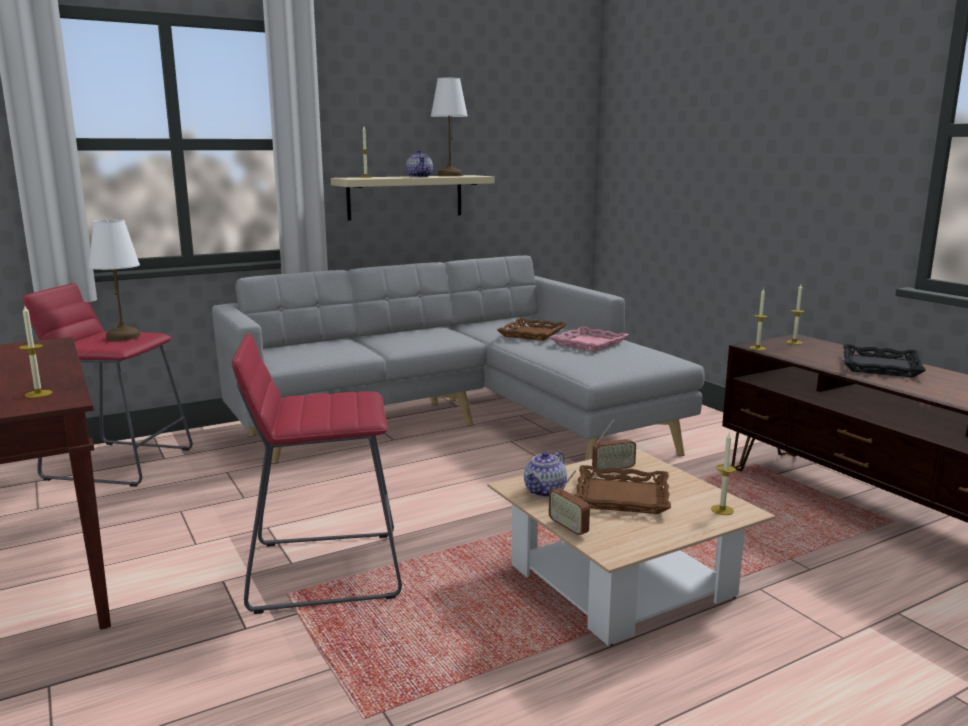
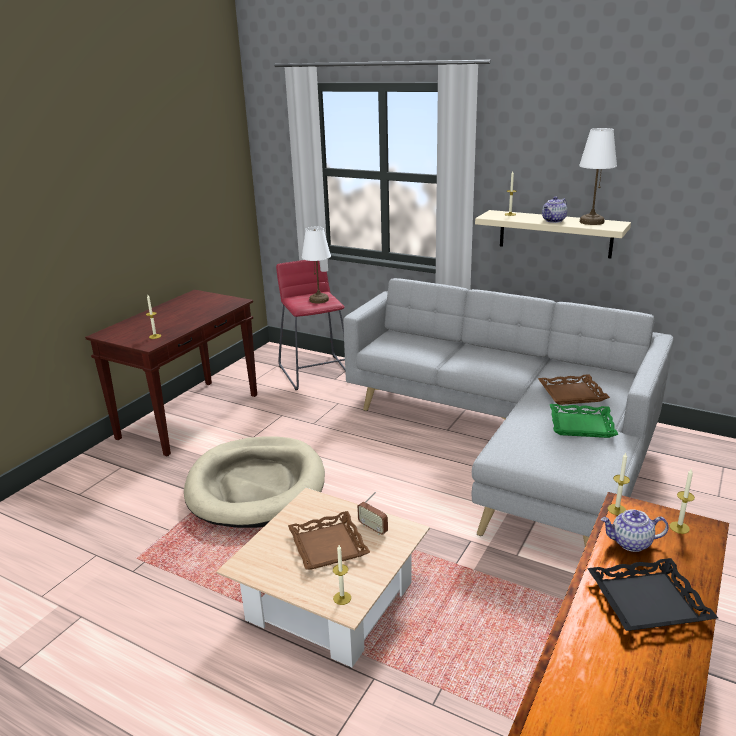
camera: 60 degrees right, 10 degrees up
red stool [232,333,402,614] -> beige dog bed [184,436,325,528]
teapot [524,450,567,497] -> teapot moved to [601,510,669,552]
pink tray [549,326,629,352] -> green tray [550,404,618,438]
radio [549,470,590,537] -> none

